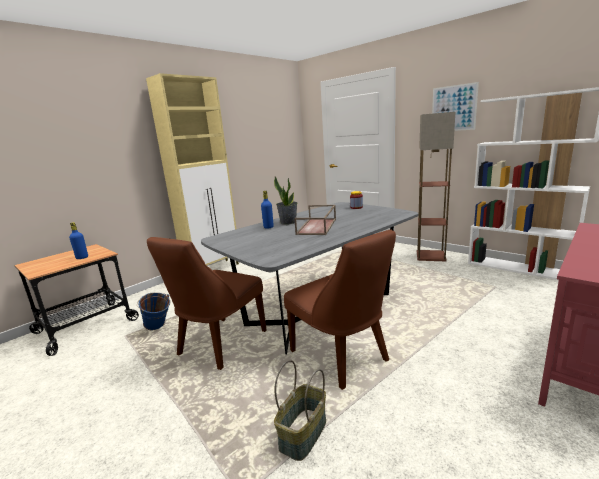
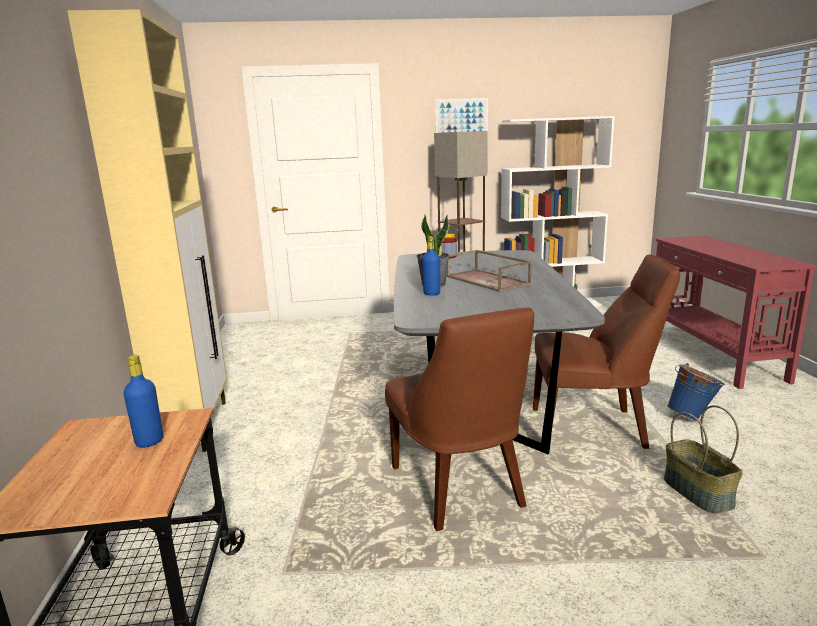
camera: 50 degrees left, 0 degrees up
blue bucket [137,292,170,331] -> blue bucket moved to [667,363,725,421]

